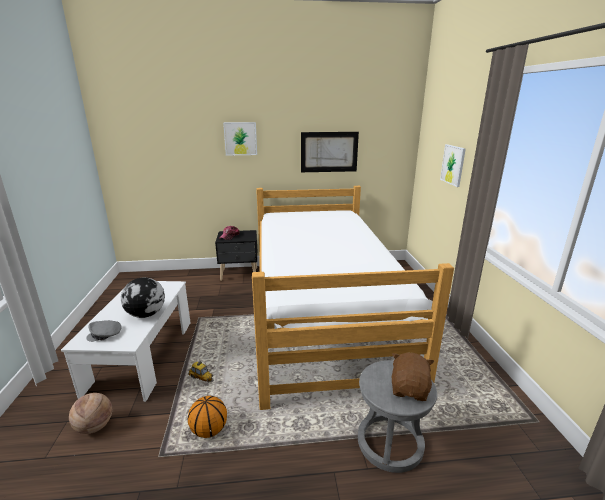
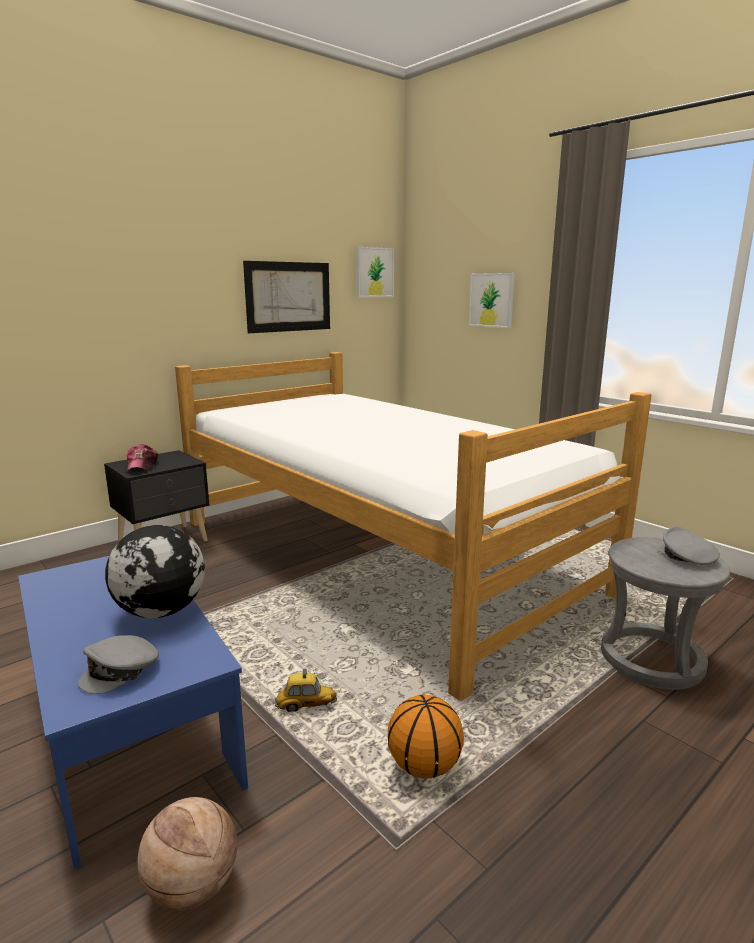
camera: 35 degrees left, 5 degrees down
white coffee table [61,281,191,402] -> blue coffee table [18,556,248,868]
picture [223,122,257,155] -> picture moved to [356,247,394,297]
brown plush toy [392,352,434,401] -> grey cap [658,526,720,565]

